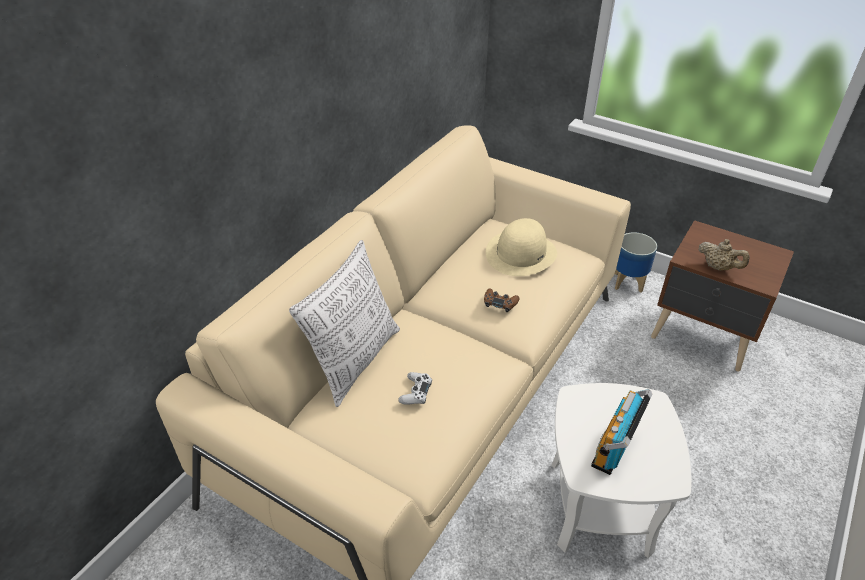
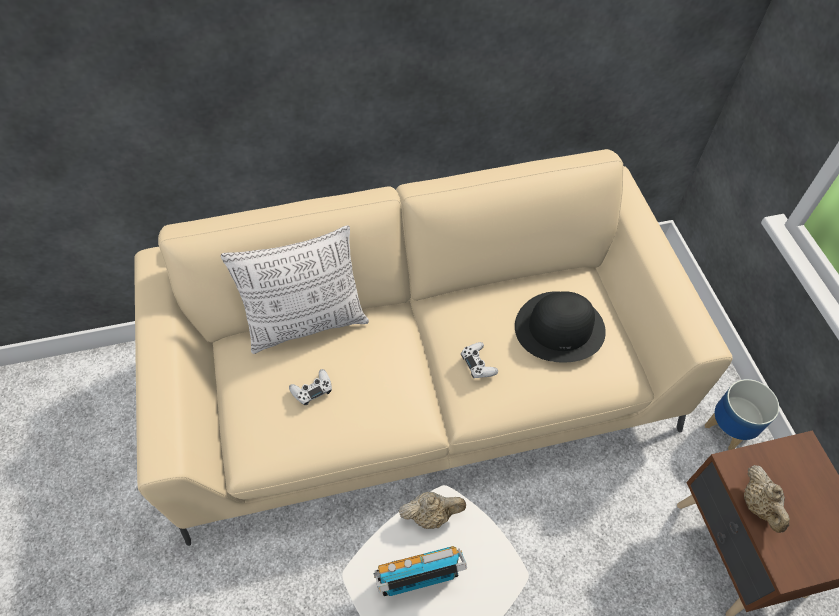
camera: 45 degrees right, 15 degrees up
brown game controller [484,288,520,312] -> white game controller [461,342,498,378]
beige hat [486,218,557,276] -> black hat [515,291,606,362]
none -> beige teapot [399,492,466,529]

